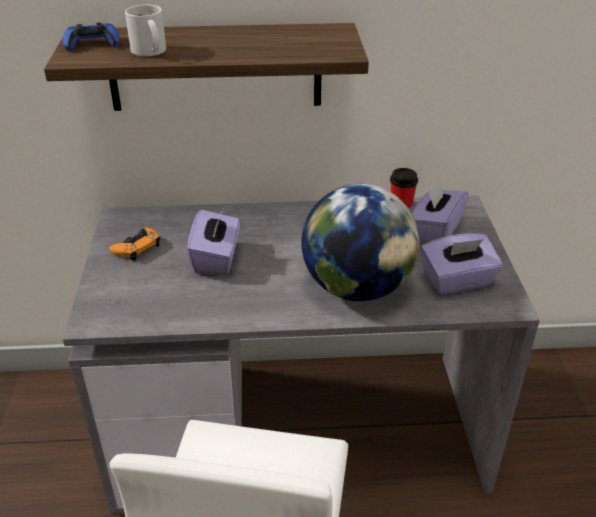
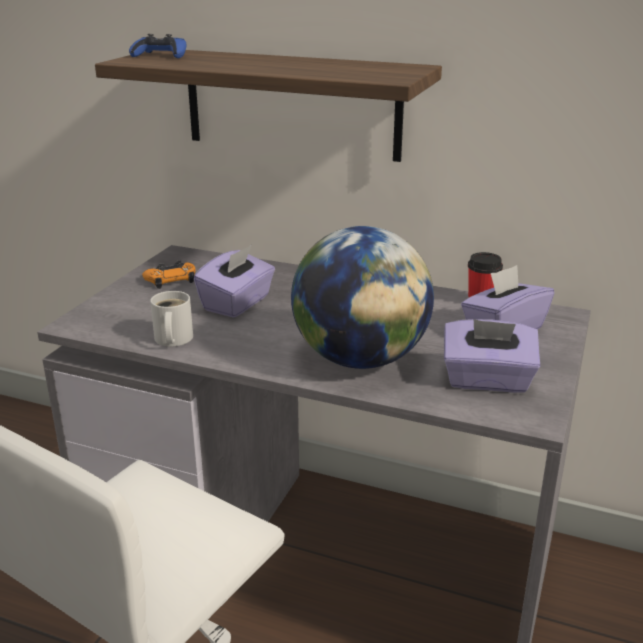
camera: 25 degrees right, 10 degrees down
white mug [125,5,166,56] -> white mug moved to [150,291,193,347]

